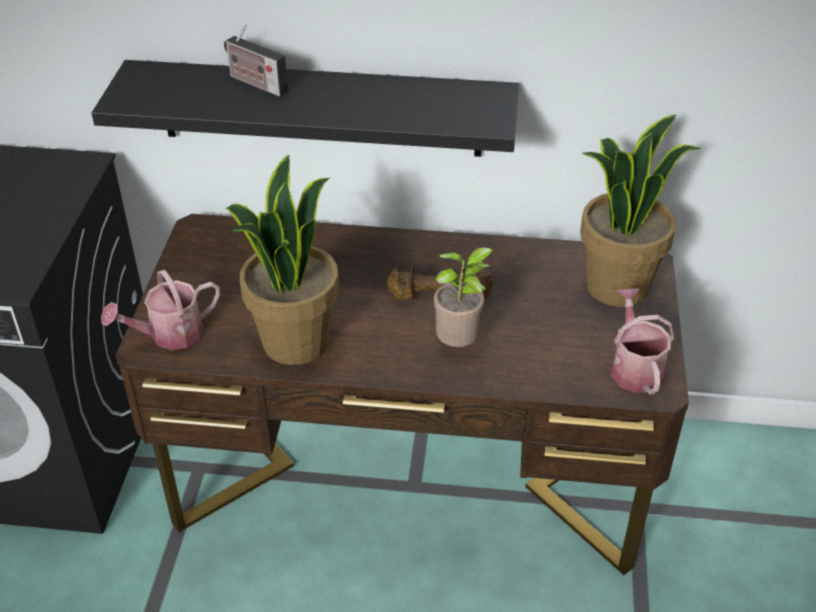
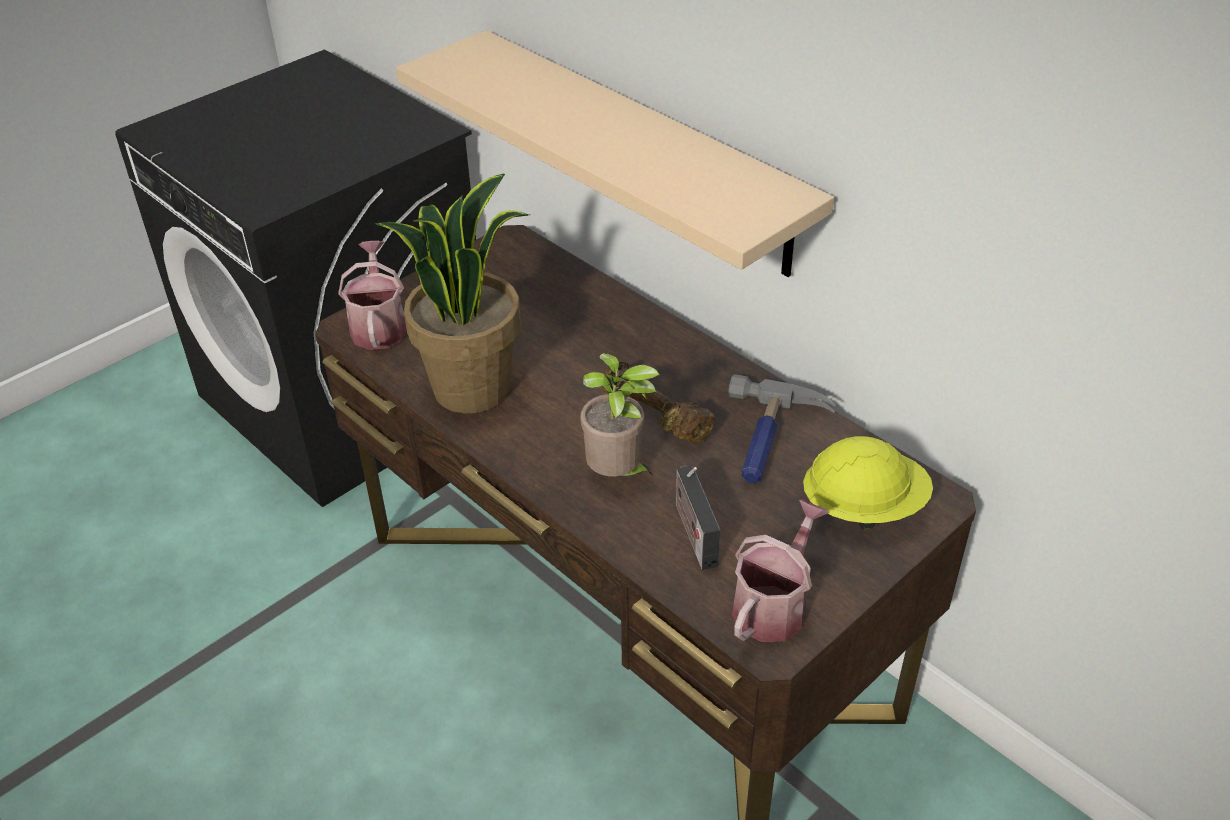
camera: 40 degrees right, 0 degrees up
black shelf [92,60,519,157] -> beige shelf [396,30,834,277]
watering can [101,270,220,350] -> watering can turned 75 degrees clockwise [338,241,407,350]
radio [224,24,288,97] -> radio moved to [676,465,720,570]
potted plant [580,115,701,307] -> yellow hard hat [803,436,933,530]
none -> hammer [728,374,836,483]

